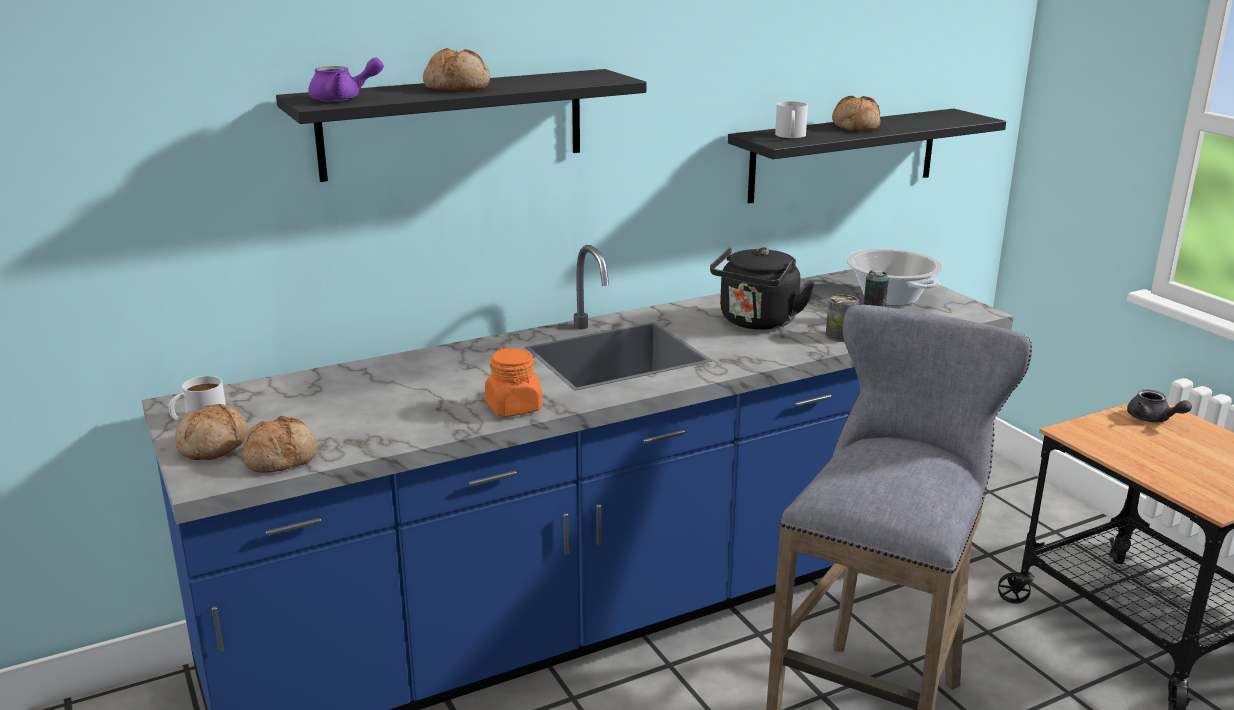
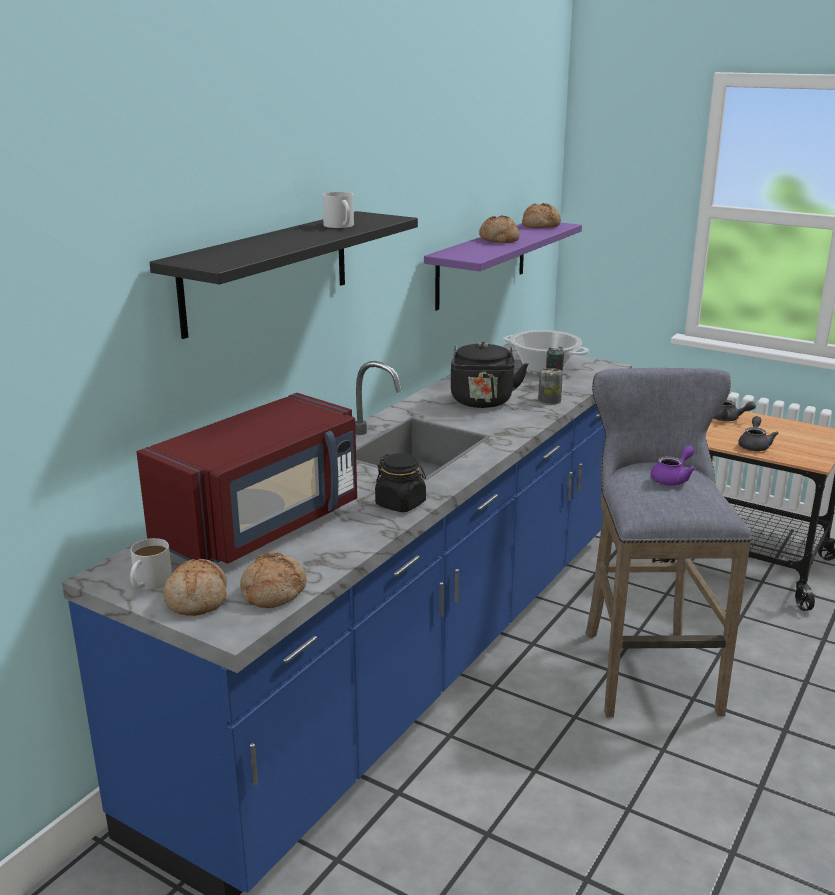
camera: 30 degrees left, 0 degrees up
purple teapot [308,57,384,102] -> purple teapot moved to [650,446,696,486]
bread [423,48,490,90] -> bread moved to [522,203,561,228]
orange jar [485,348,542,417] -> black jar [375,453,426,512]
black shelf [728,109,1006,203] -> purple shelf [424,223,582,311]
white mug [775,101,808,138] -> white mug moved to [322,192,354,228]
none -> red microwave [137,393,357,564]
none -> grey teapot [738,416,779,451]

